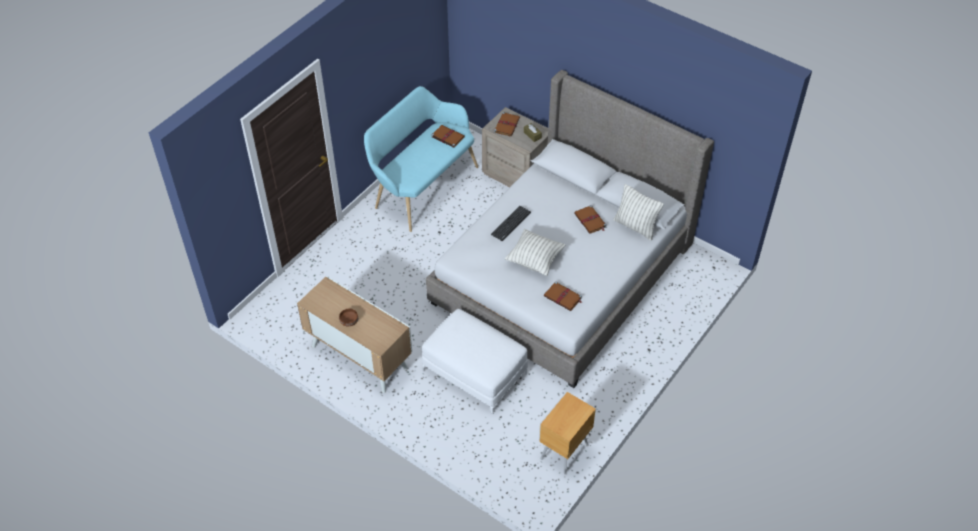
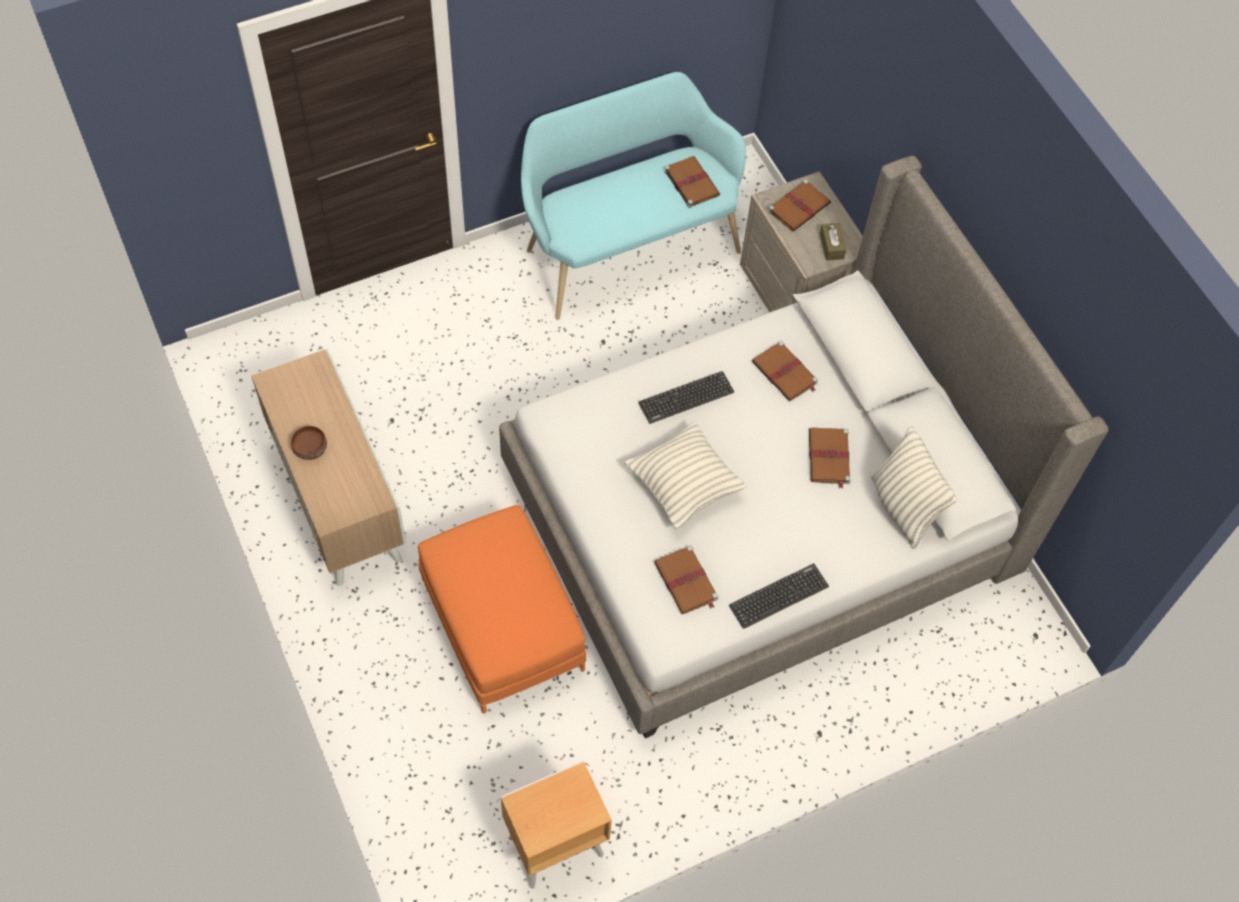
camera: 25 degrees right, 10 degrees up
white ottoman [422,309,528,414] -> orange ottoman [418,505,586,714]
none -> keyboard [729,563,829,629]
none -> brown book [752,341,818,401]

